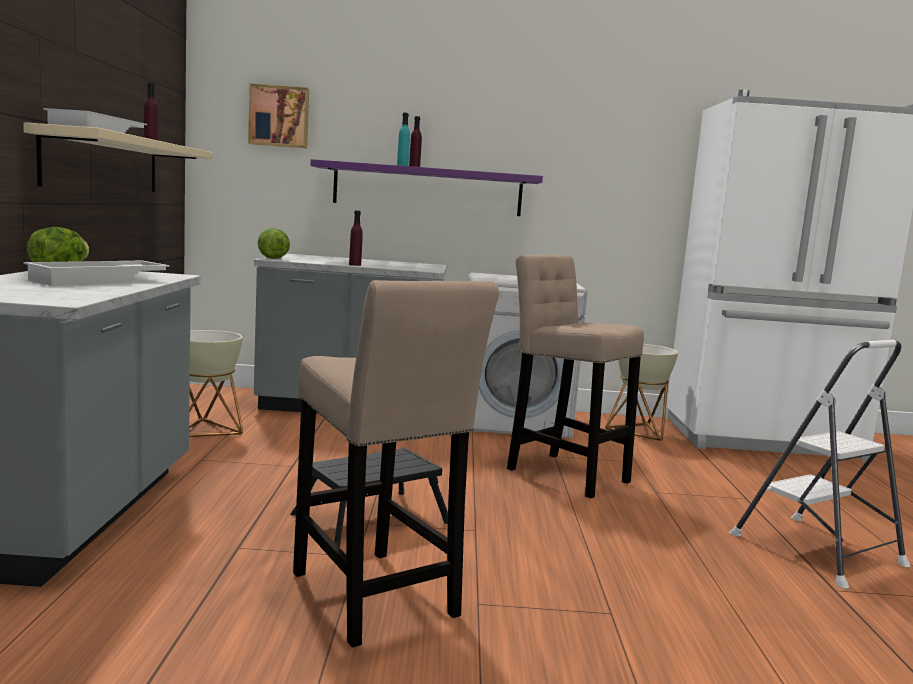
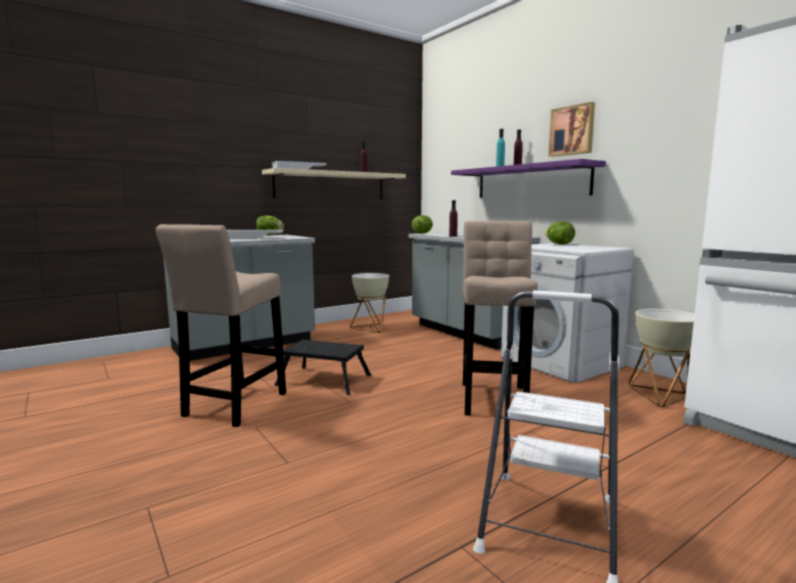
camera: 55 degrees right, 0 degrees up
picture [248,84,309,148] -> picture moved to [548,102,595,157]
none -> lettuce [545,221,575,244]

